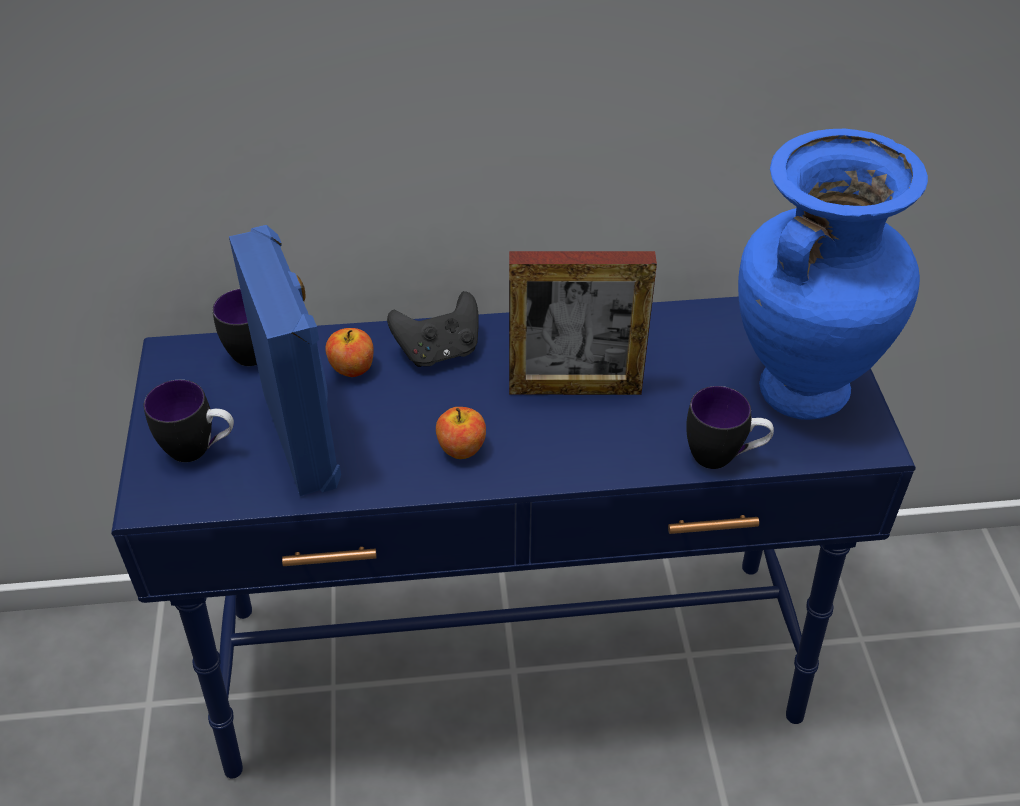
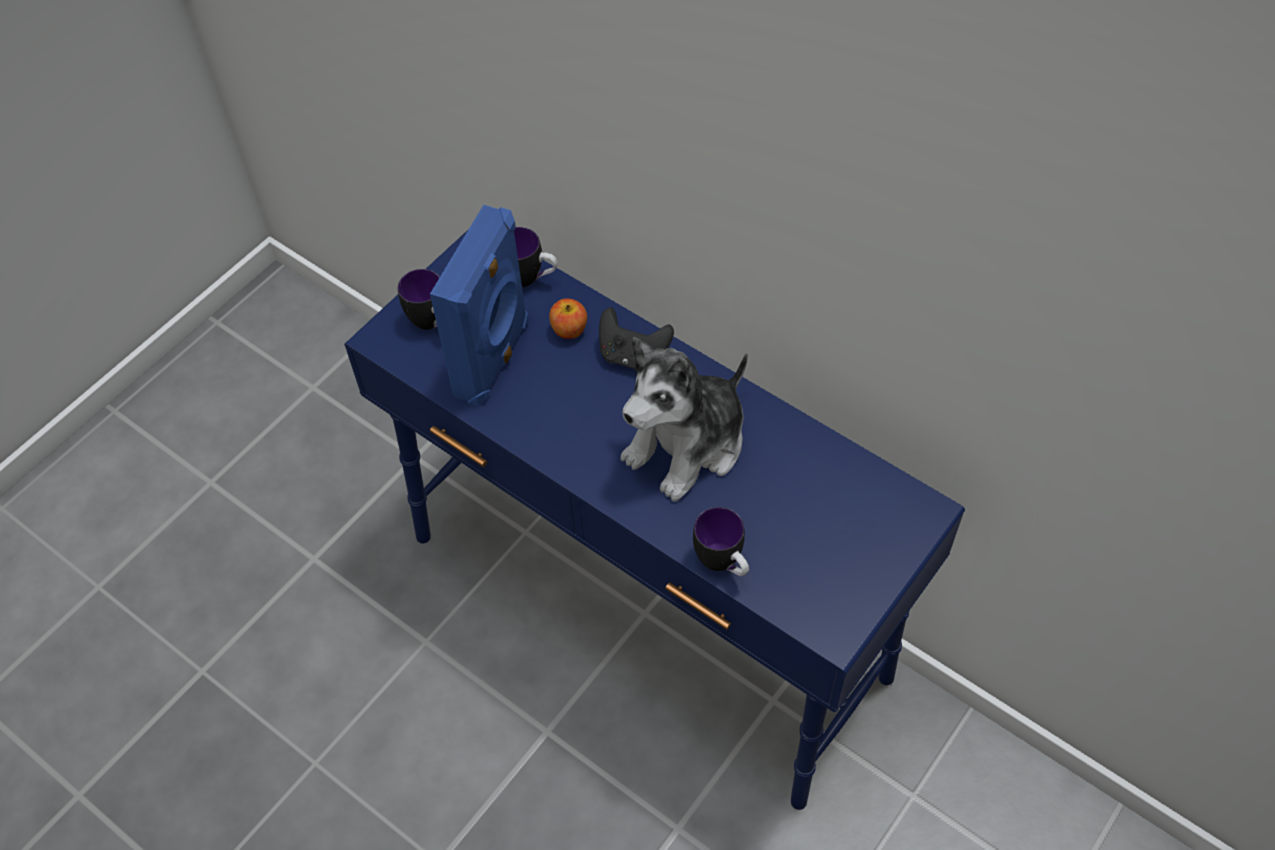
camera: 45 degrees right, 10 degrees up
apple [436,407,486,459] -> none
picture frame [509,251,657,395] -> plush toy [621,337,748,502]
blue vase [738,129,928,420] -> none

